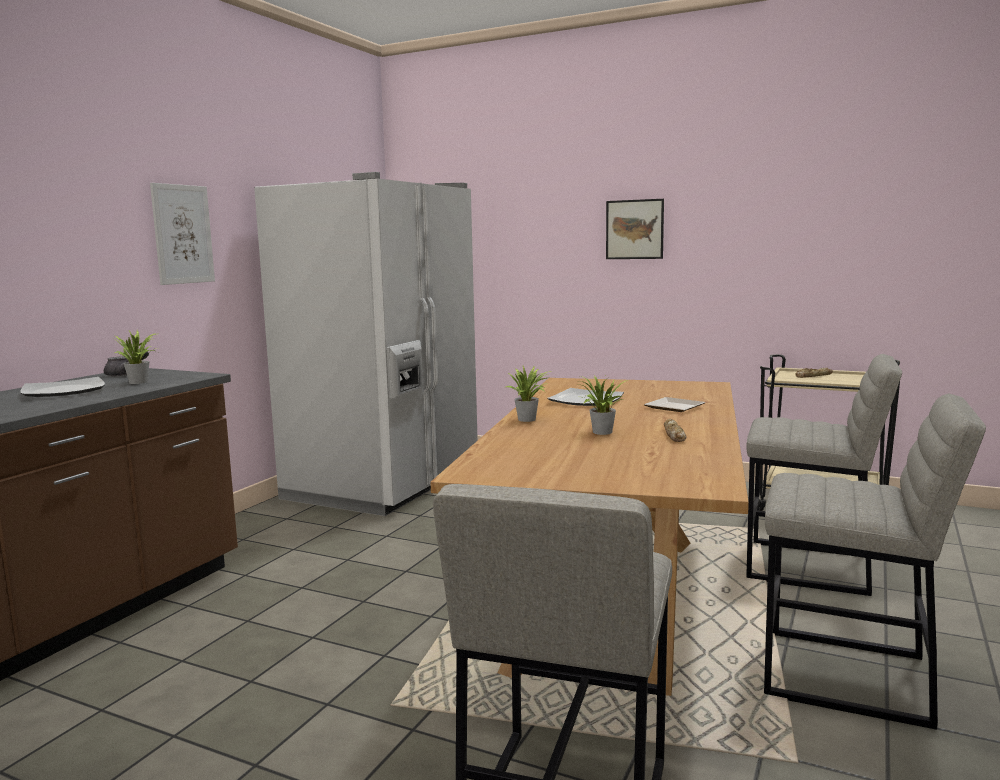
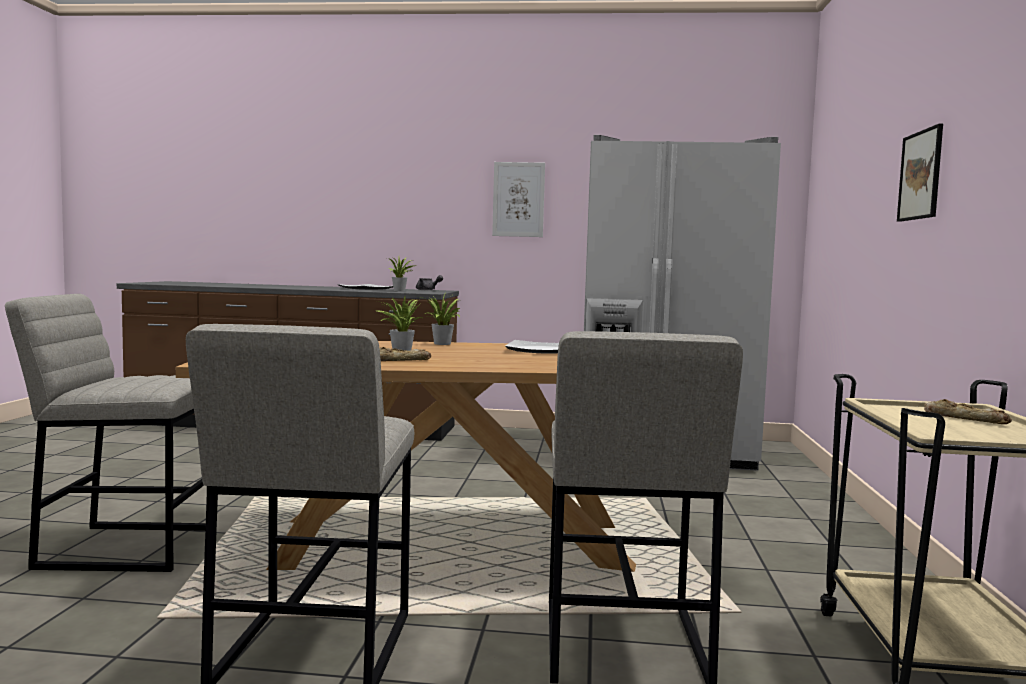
camera: 70 degrees right, 5 degrees down
plate [644,397,705,412] -> none

